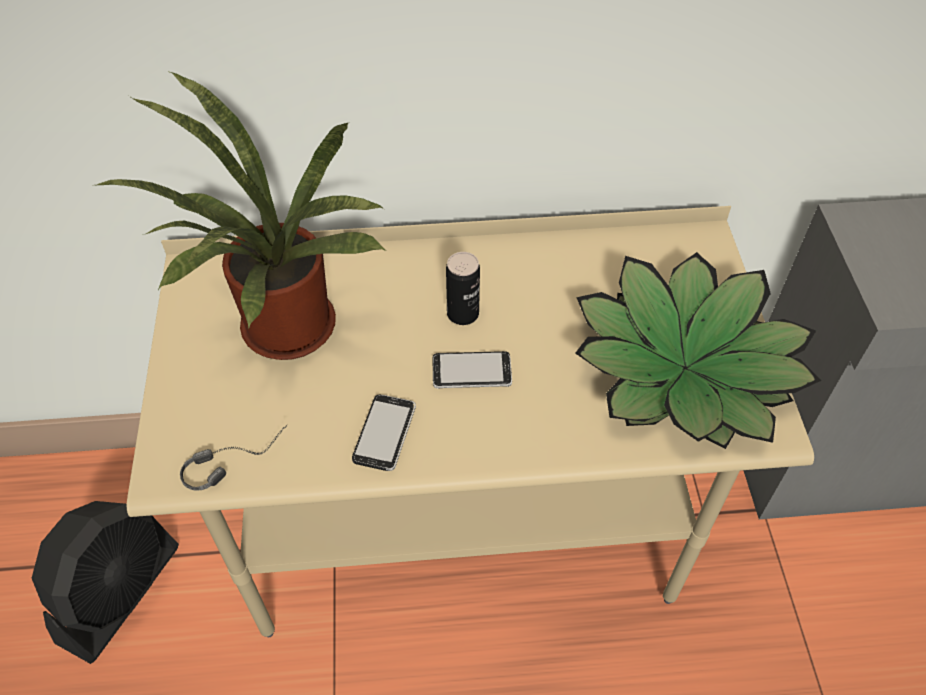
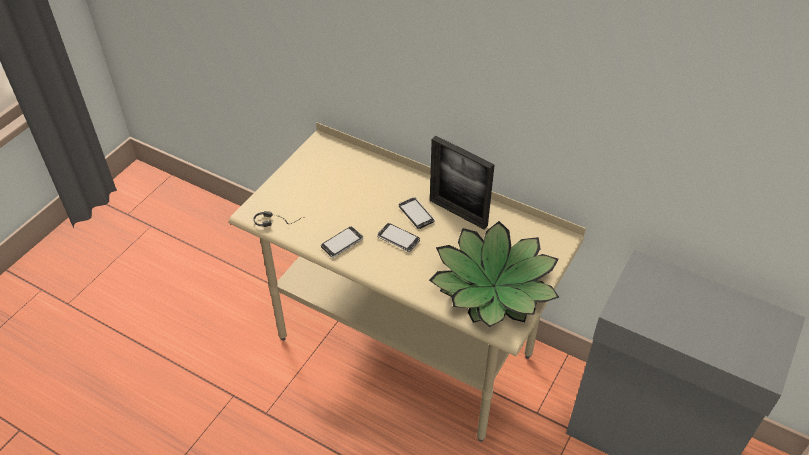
camera: 35 degrees right, 5 degrees down
black fan [32,501,179,664] -> none
potted plant [97,72,386,360] -> none
can [446,252,480,325] -> phone [399,197,435,229]
none -> picture frame [430,136,495,229]

